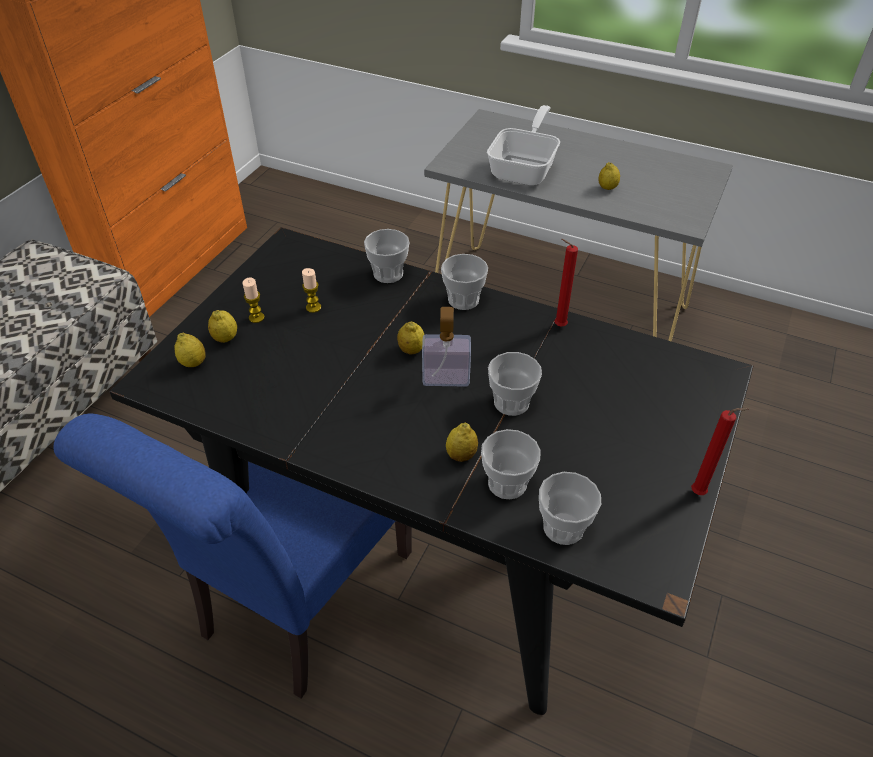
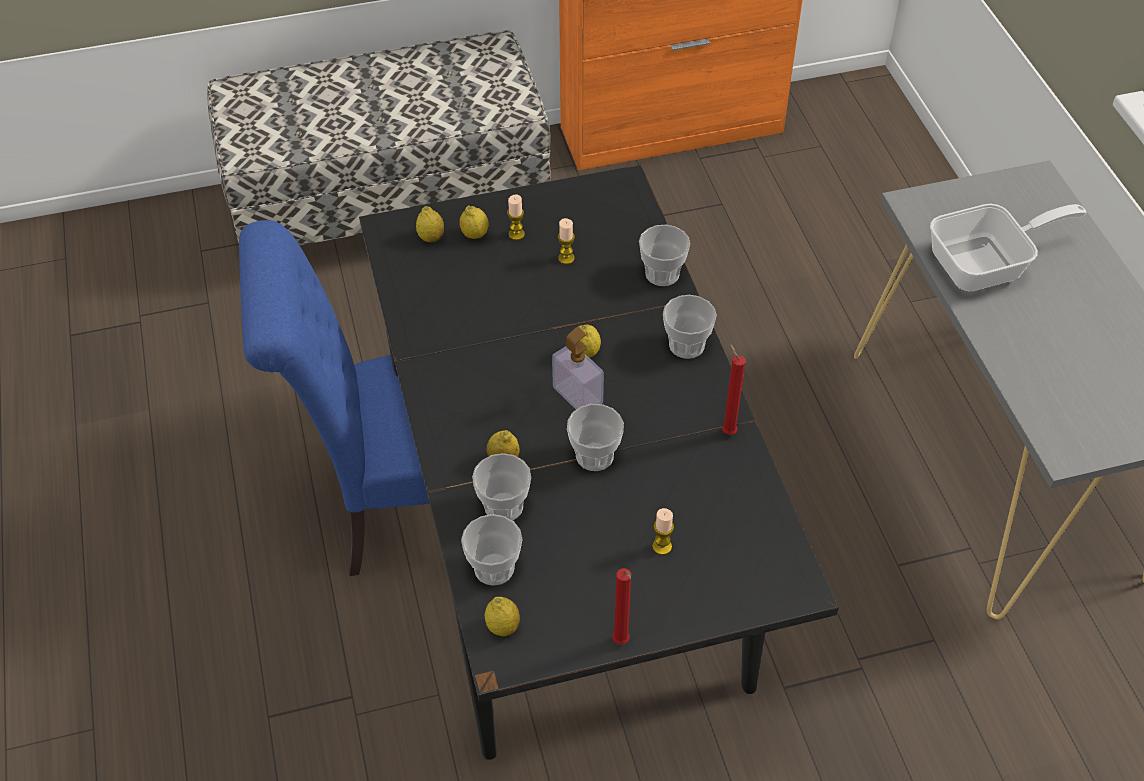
camera: 50 degrees right, 5 degrees up
lemon [599,162,620,190] -> lemon moved to [485,597,520,636]
none -> candle [652,508,674,555]

